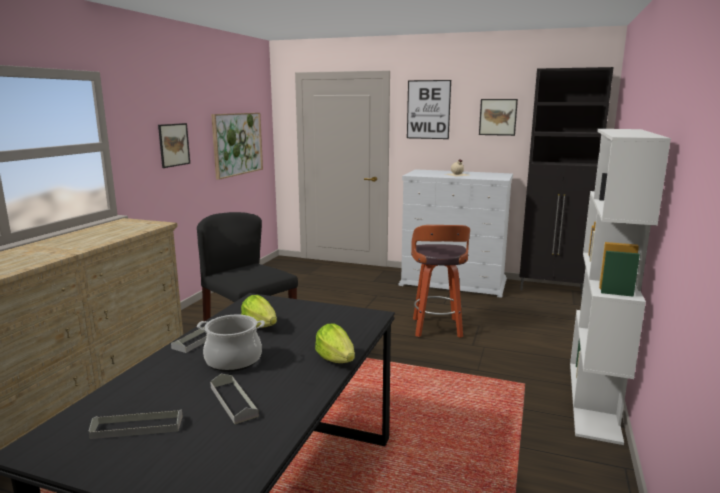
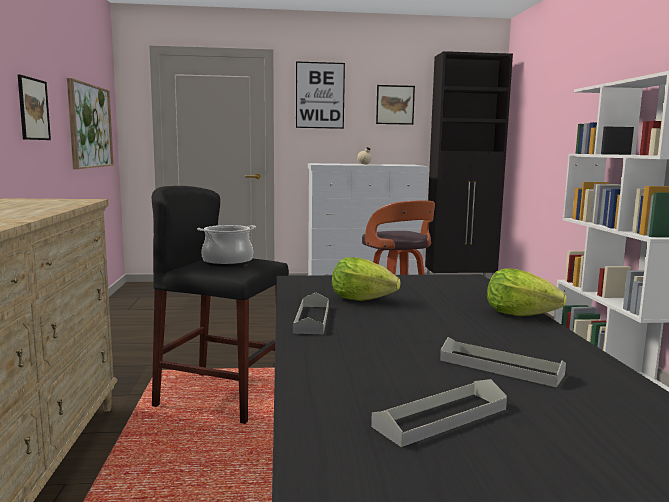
camera: 25 degrees left, 5 degrees down
cooking pot [197,315,265,372] -> cooking pot moved to [197,225,256,267]

